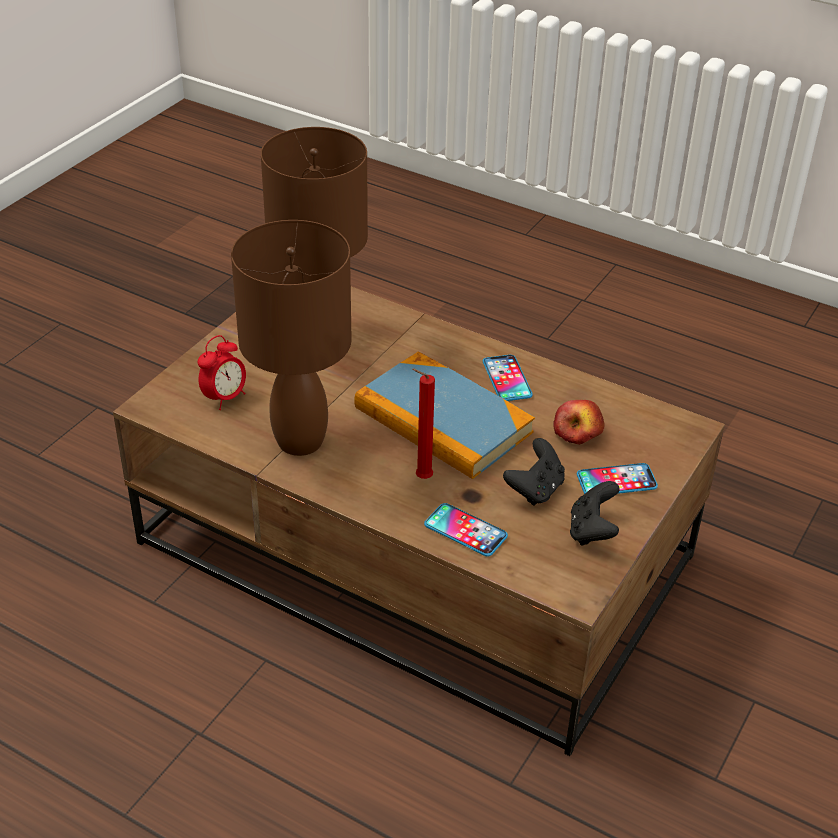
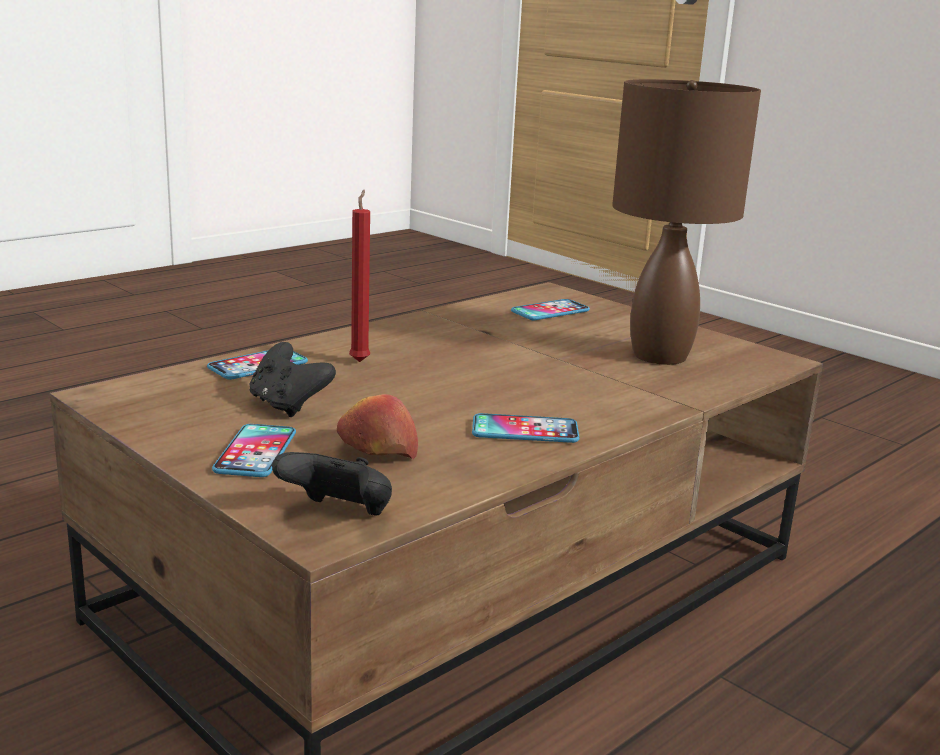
camera: 105 degrees right, 20 degrees down
alarm clock [198,335,246,410] -> phone [511,299,590,320]
brown table lamp [231,220,351,456] -> none
book [354,351,535,479] -> none
black game controller [570,481,620,546] -> black game controller moved to [272,452,392,516]

